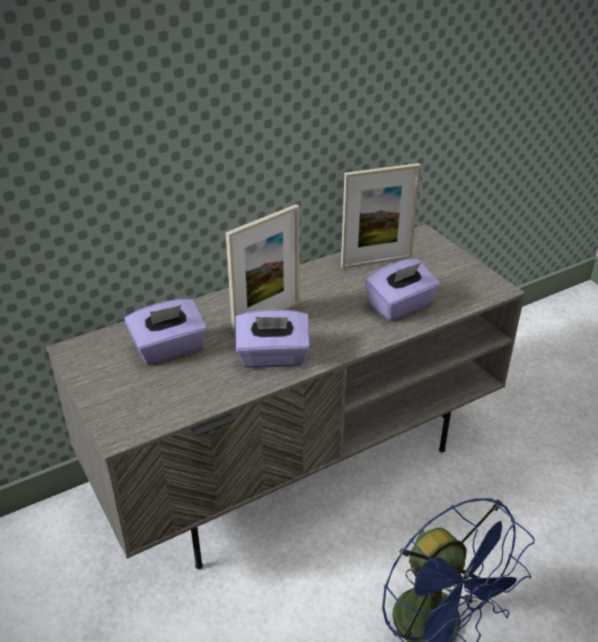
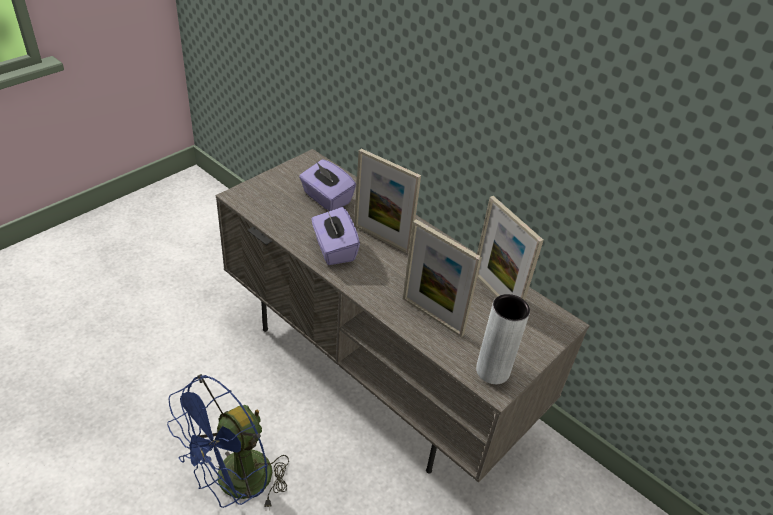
camera: 70 degrees right, 5 degrees up
purple tissue box [365,259,441,321] -> picture frame [403,219,482,337]
none -> grey vase [476,294,530,384]

